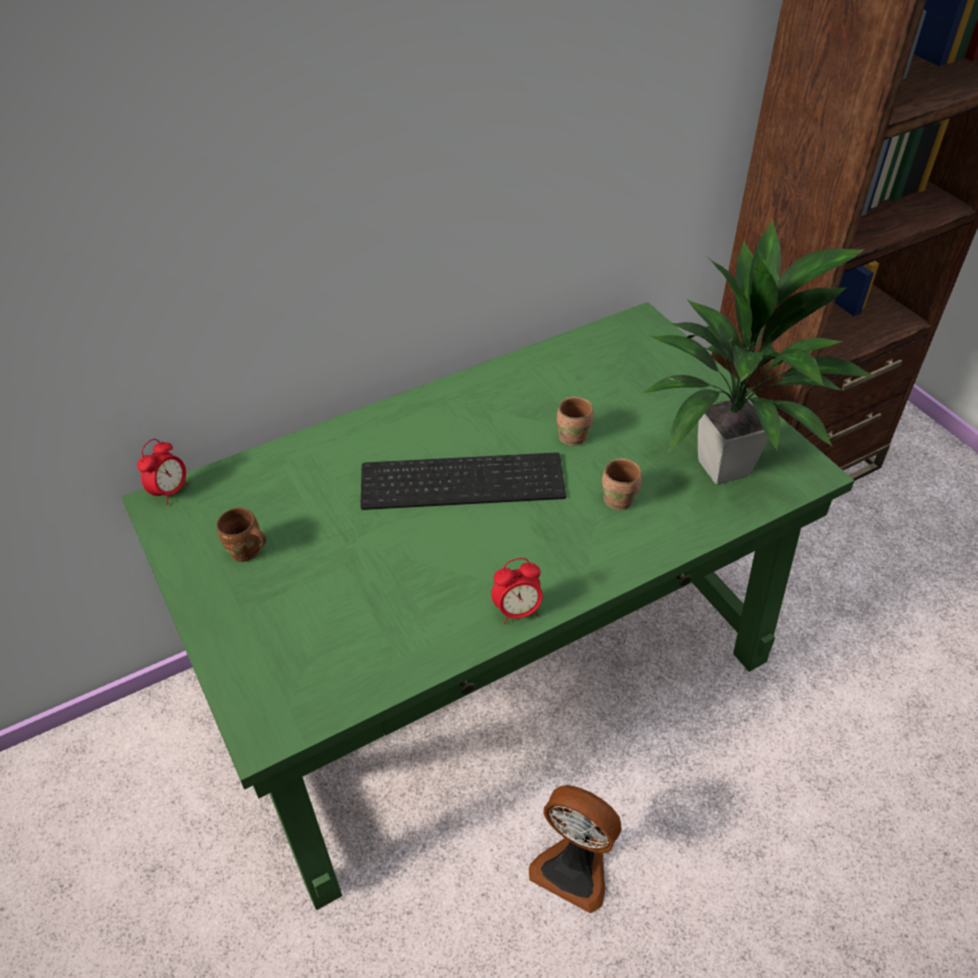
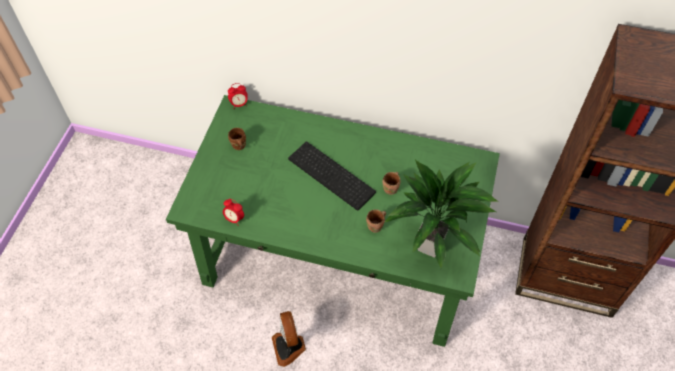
camera: 45 degrees right, 10 degrees up
alarm clock [491,558,543,624] -> alarm clock moved to [223,199,244,225]

